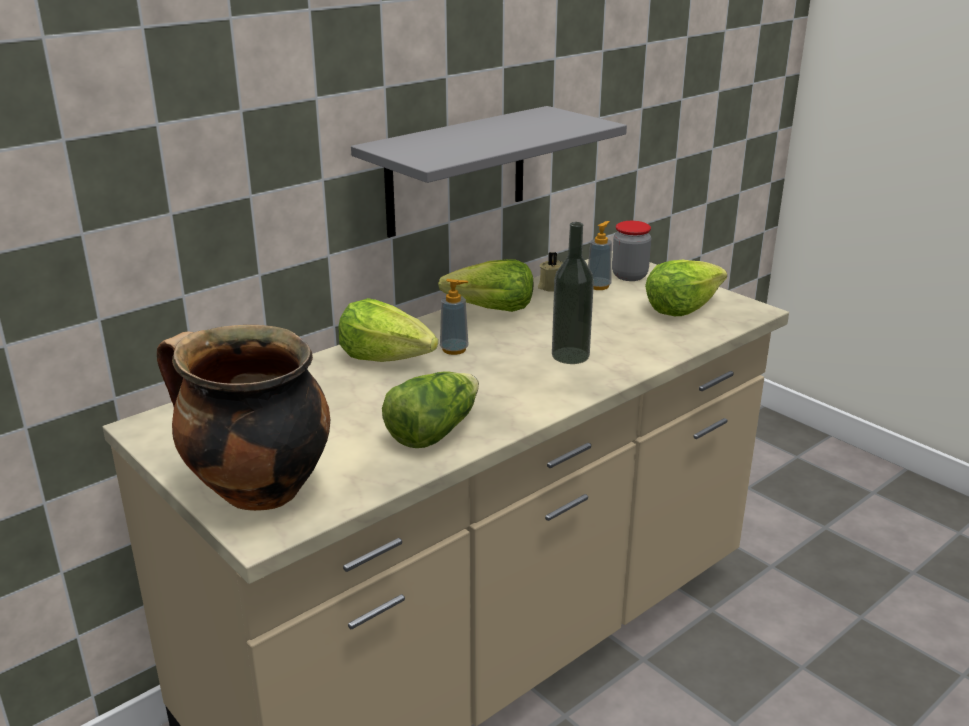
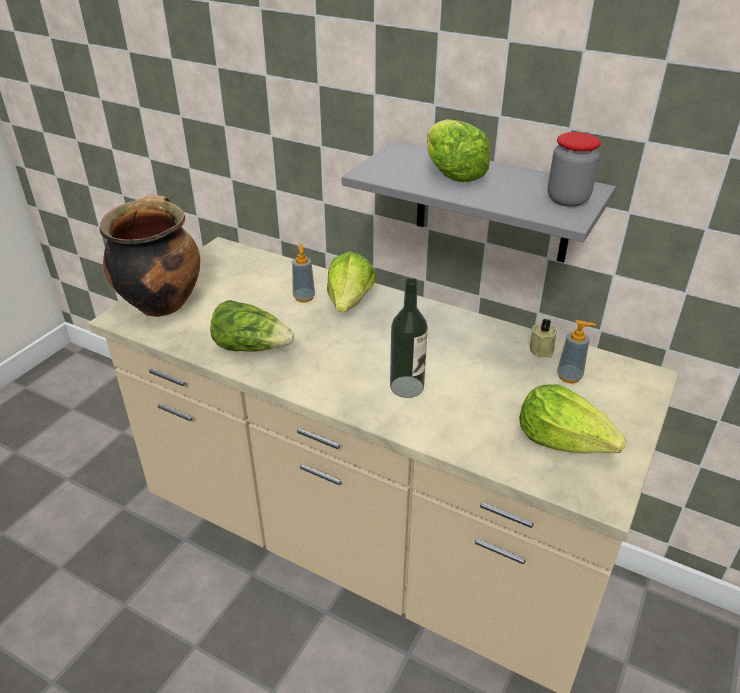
camera: 70 degrees right, 10 degrees up
lettuce [438,259,533,312] -> lettuce moved to [427,119,490,182]
soap dispenser [440,279,468,355] -> soap dispenser moved to [292,244,315,303]
jar [612,221,651,281] -> jar moved to [548,132,601,207]

